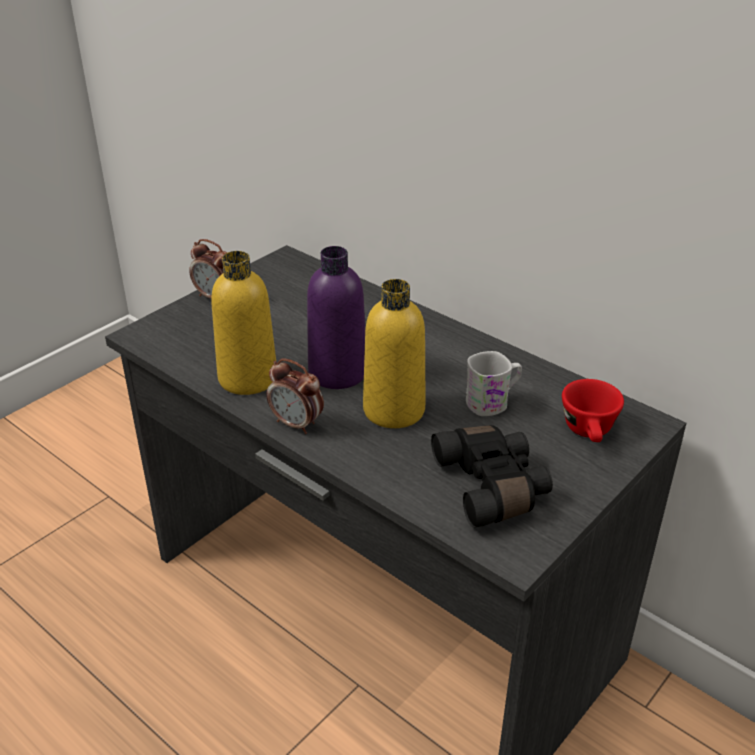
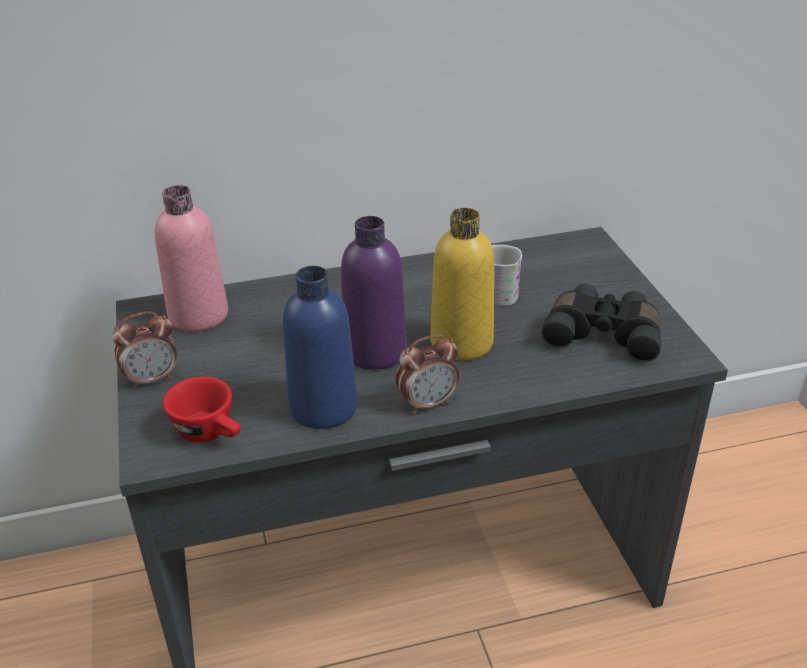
camera: 55 degrees left, 0 degrees up
yellow bottle [211,251,276,395] -> blue bottle [283,266,358,429]
red cup [562,379,624,442] -> red cup moved to [163,377,241,443]
none -> pink bottle [155,185,228,332]

